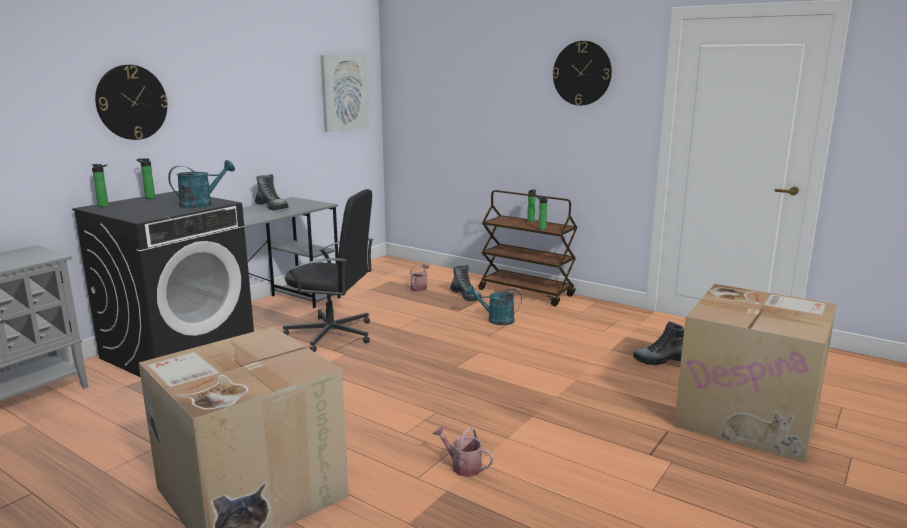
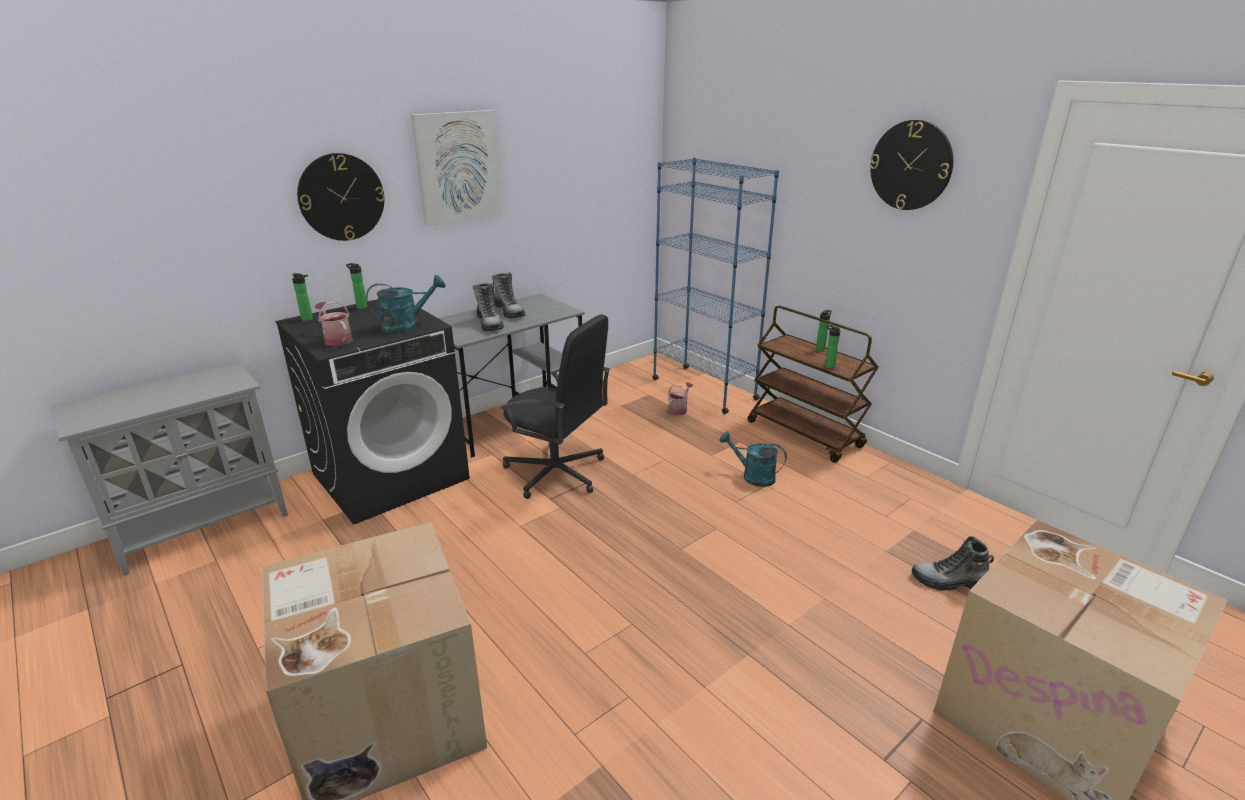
camera: 15 degrees right, 10 degrees up
picture [320,55,369,132] -> picture moved to [411,110,503,226]
watering can [433,426,494,477] -> watering can moved to [314,301,353,346]
boot [450,265,482,301] -> boot moved to [473,283,504,331]
none -> blue bookcase [653,158,779,414]

